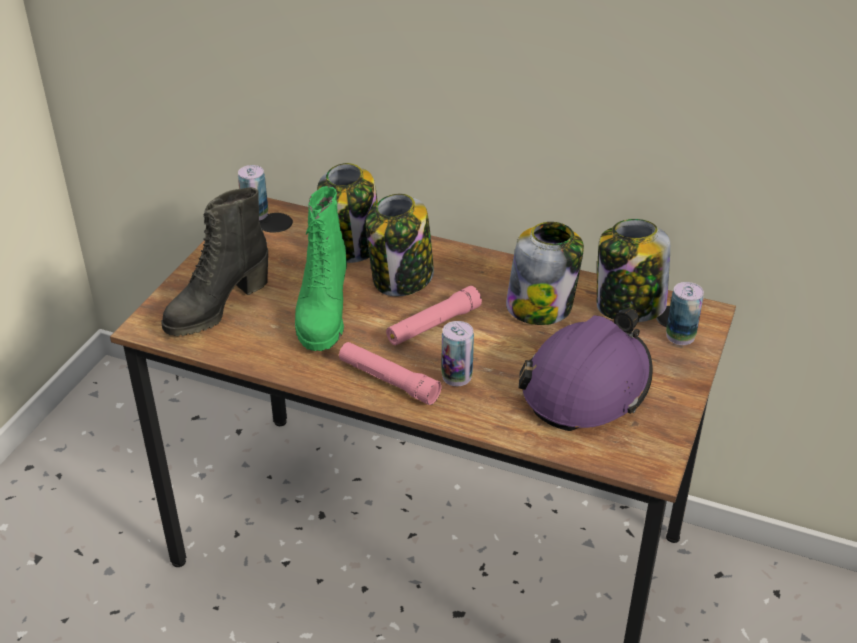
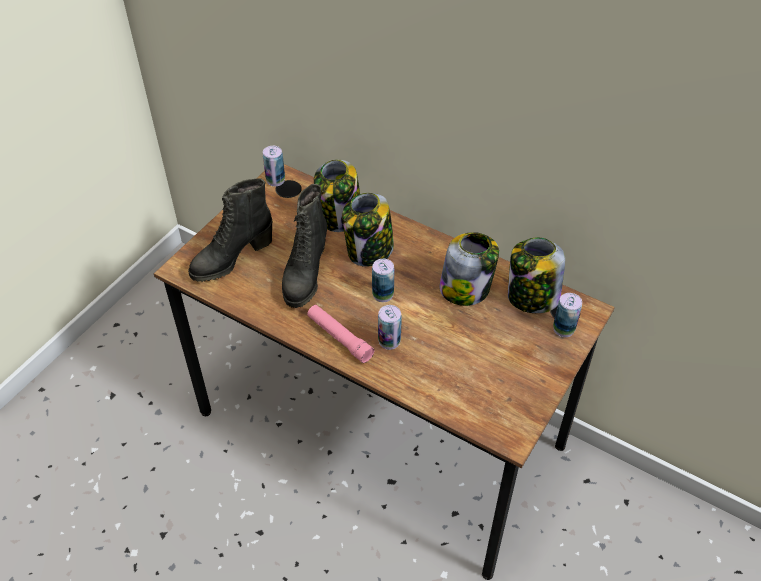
camera: 10 degrees right, 10 degrees up
green boot [295,186,347,351] -> black boot [282,184,327,308]
pink flashlight [386,286,482,345] -> can [372,259,394,302]
purple hard hat [519,308,653,431] -> none

